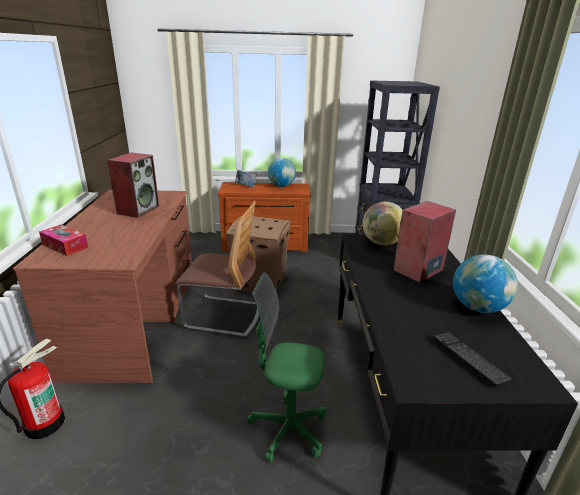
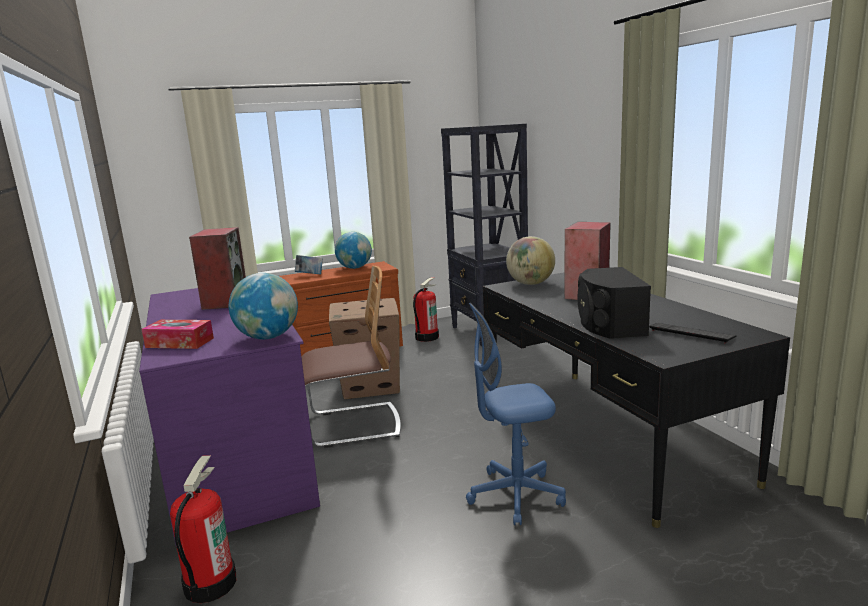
camera: 20 degrees left, 10 degrees down
brown desk [13,190,192,383] -> purple desk [139,288,320,545]
green office chair [247,273,327,463] -> blue office chair [466,303,566,525]
globe [453,255,518,313] -> globe moved to [229,273,298,339]
none -> fire extinguisher [413,277,439,342]
none -> black speaker [578,267,651,339]

